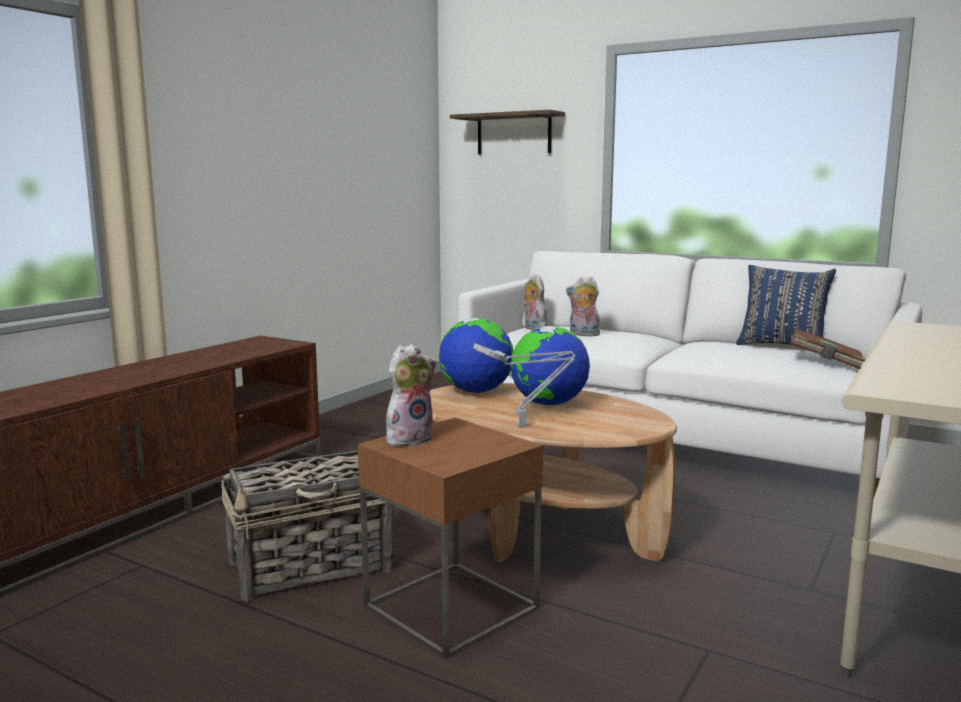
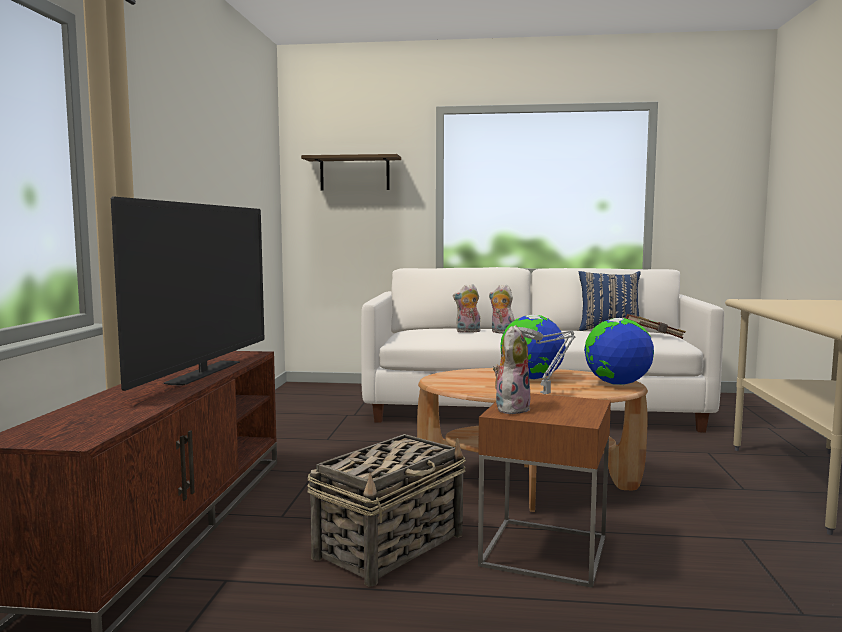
camera: 25 degrees left, 5 degrees down
globe [439,318,513,394] -> globe moved to [584,318,654,385]
plush toy [523,274,547,330] -> plush toy moved to [489,285,514,334]
none -> television [111,197,265,391]

